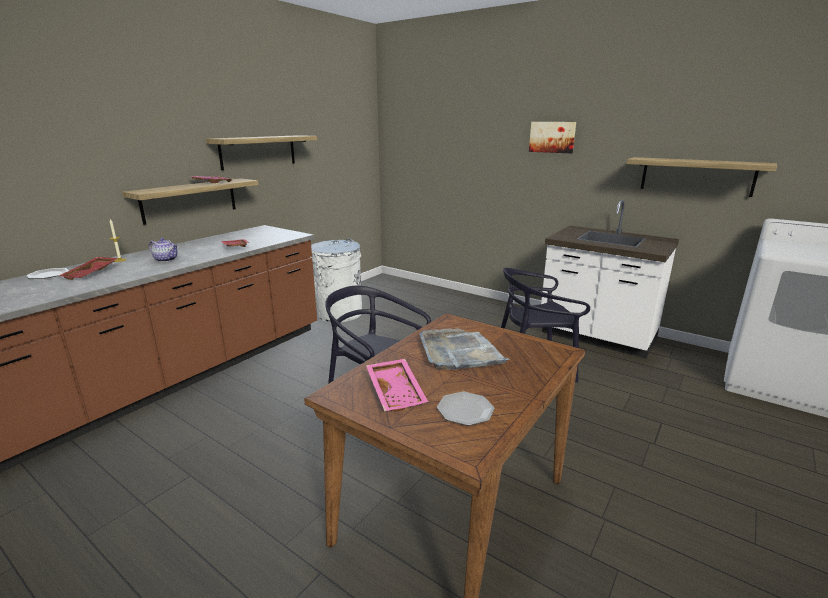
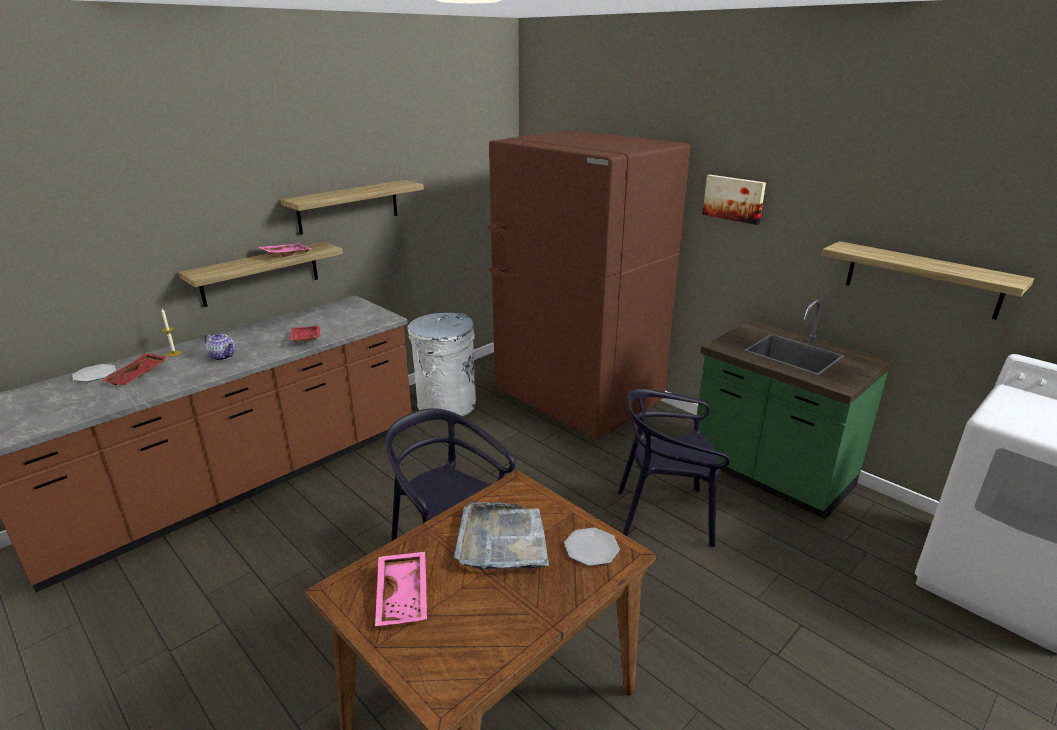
camera: 10 degrees right, 5 degrees up
plate [437,392,495,426] -> plate moved to [564,528,620,566]
white counter [541,200,679,359] -> green counter [697,300,893,519]
none -> brown fridge [488,130,691,439]

